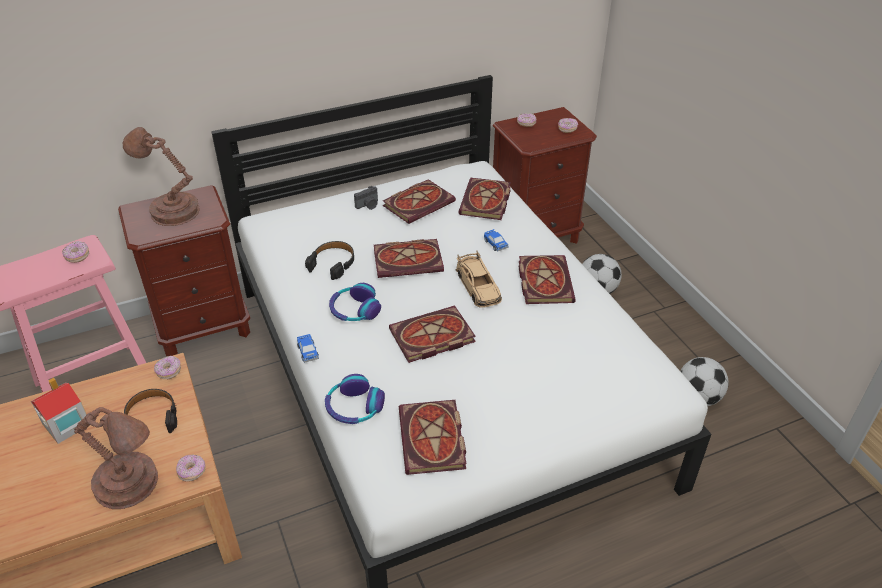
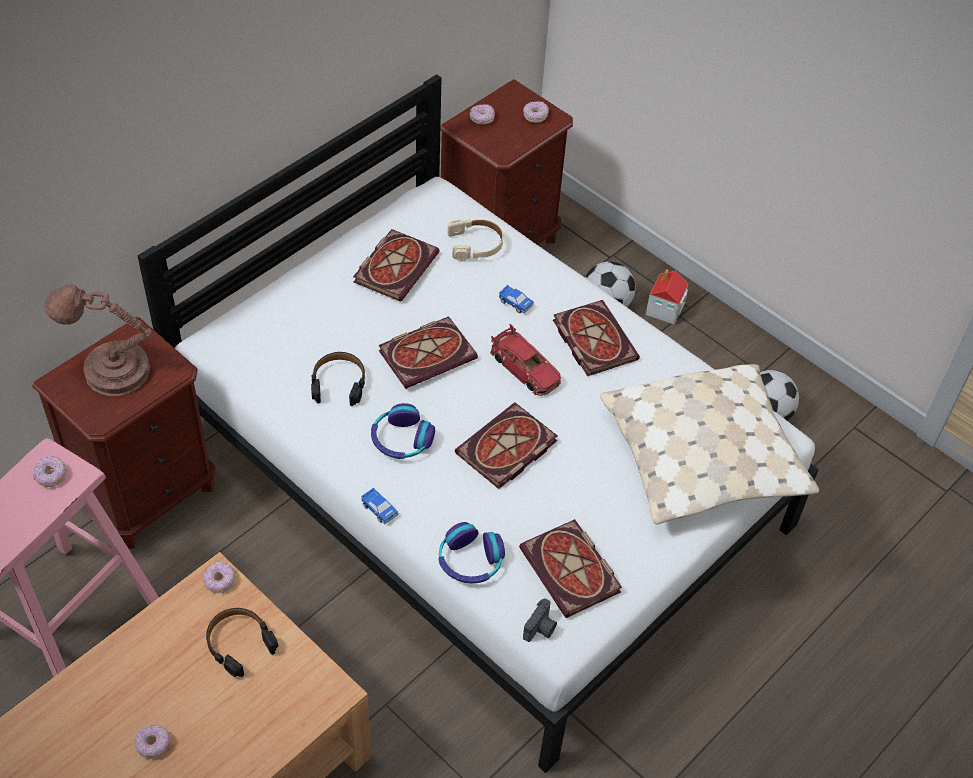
camera: 25 degrees left, 10 degrees up
toy house [31,378,86,444] -> toy house moved to [646,269,688,324]
brown table lamp [74,407,158,509] -> none
donut [176,455,206,482] -> donut moved to [135,725,170,759]
camera [354,186,378,210] -> camera moved to [523,598,557,642]
beige toy car [455,250,502,308] -> red toy car [490,324,561,396]
book [458,178,511,220] -> beige headphones [448,219,503,261]
none -> beige pillow [600,364,819,524]

